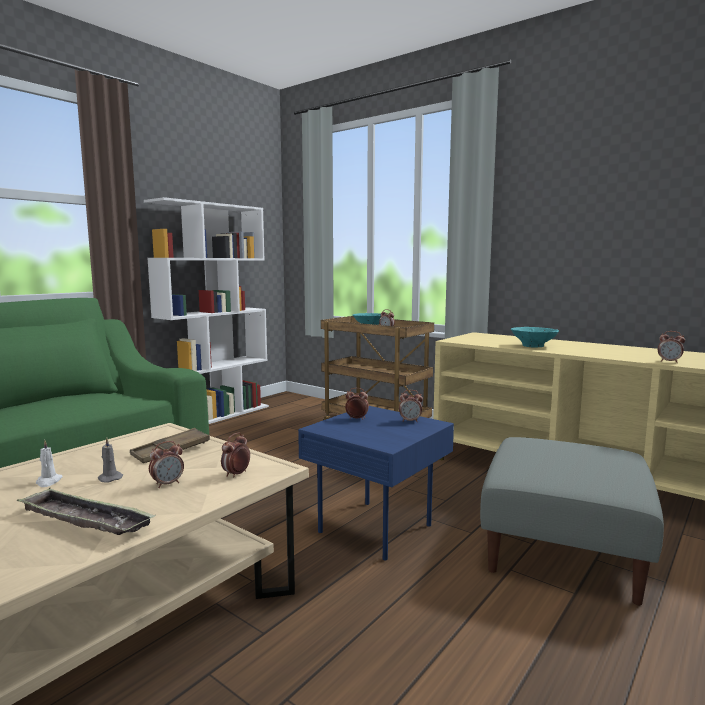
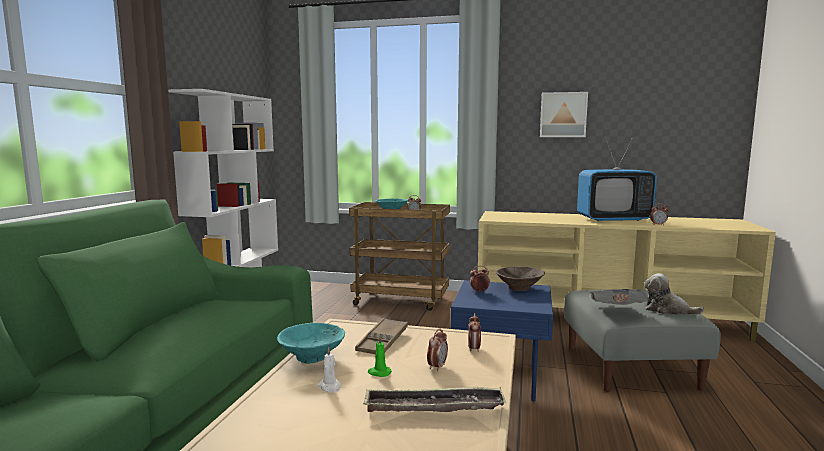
camera: 25 degrees left, 0 degrees up
grey candle [98,438,123,483] -> green candle [368,335,392,377]
alarm clock [399,390,423,422] -> brown bowl [496,267,545,291]
turquoise bowl [510,327,559,348] -> turquoise bowl moved to [277,323,345,364]
none -> picture [540,92,588,137]
none -> television [577,137,657,221]
none -> newspaper [590,289,650,305]
none -> plush toy [644,273,704,315]

